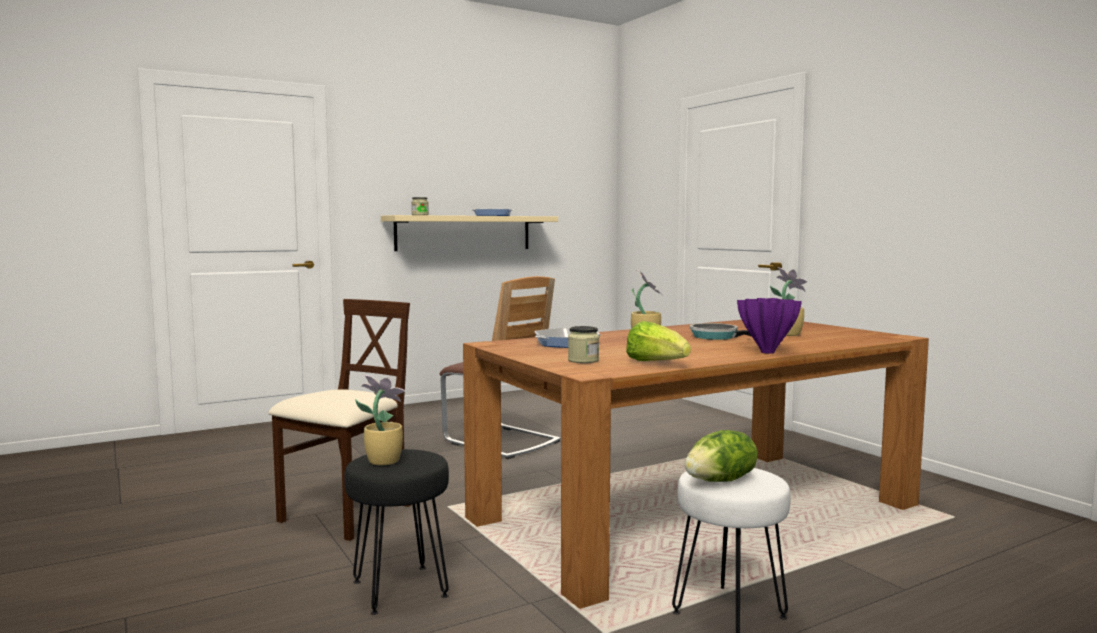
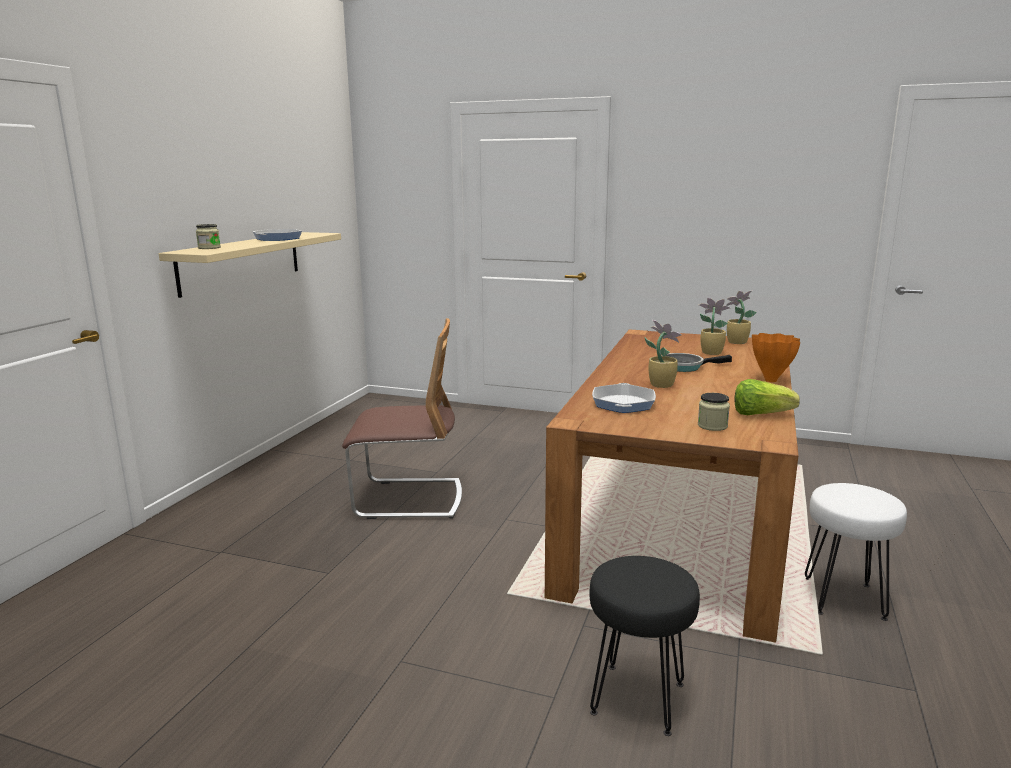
camera: 40 degrees left, 10 degrees up
beige chair [268,299,411,541] -> none
potted plant [355,375,405,466] -> potted plant moved to [726,290,757,344]
lettuce [684,430,758,482] -> none
purple vase [737,298,802,354] -> orange vase [752,333,800,382]

